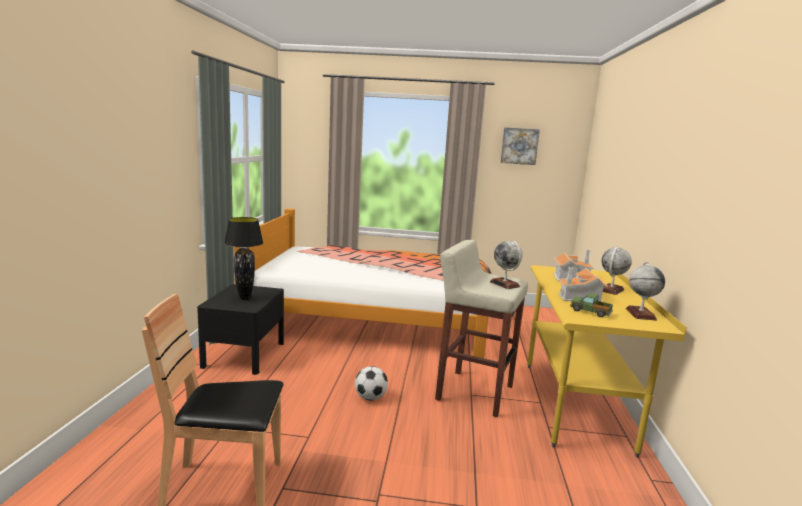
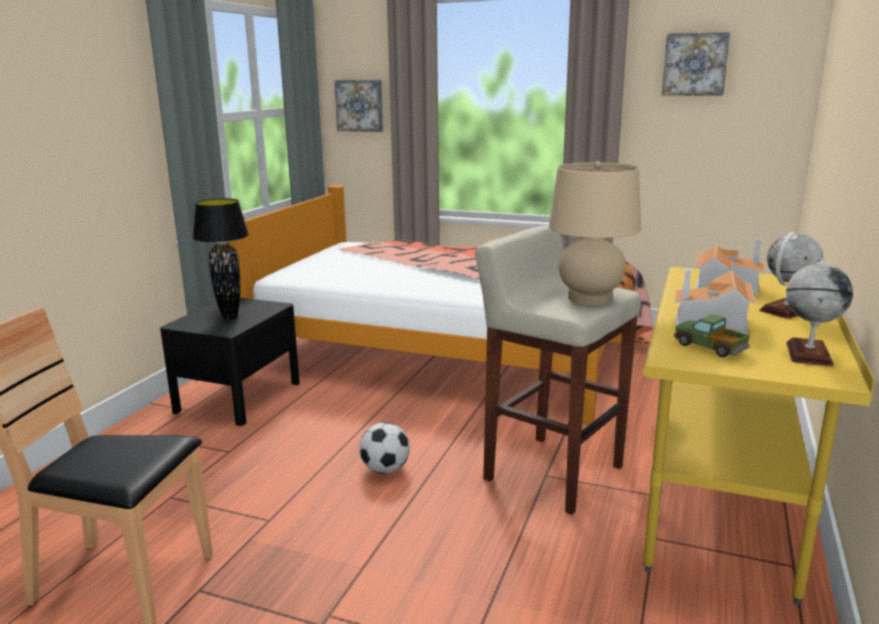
camera: 15 degrees right, 5 degrees up
globe [490,241,523,289] -> beige table lamp [549,161,641,305]
none -> picture [334,80,383,132]

